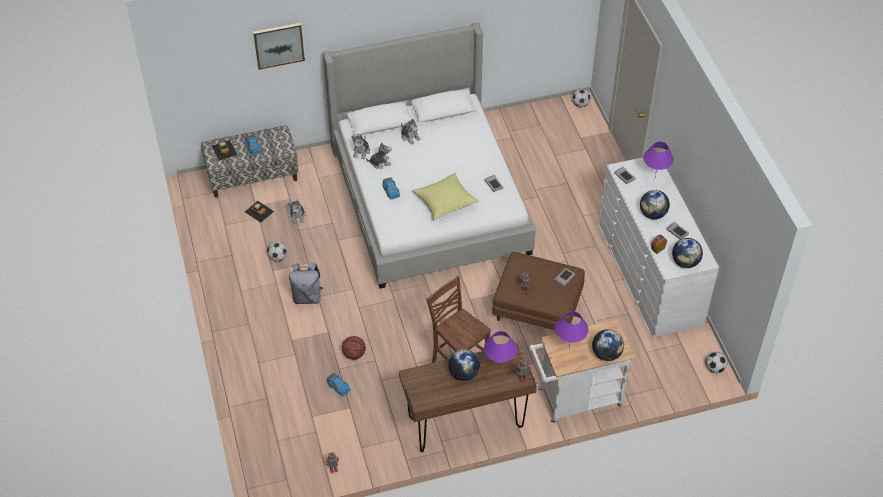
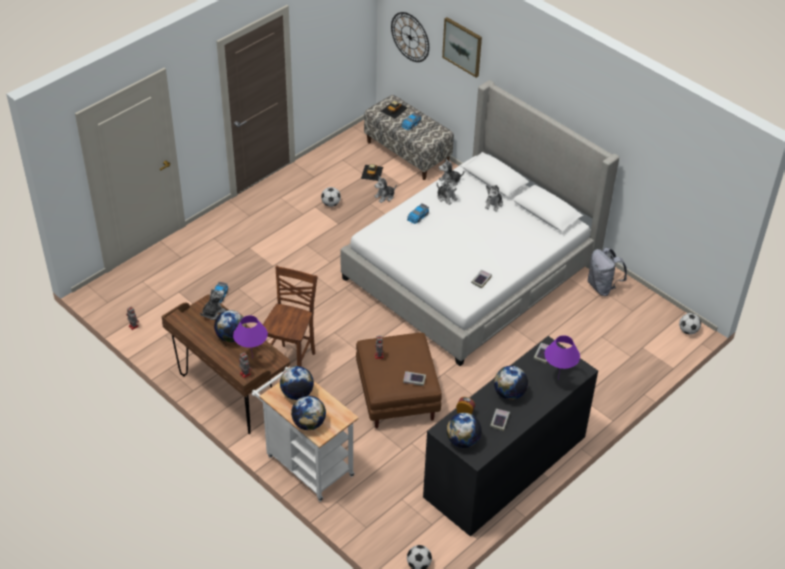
camera: 60 degrees right, 5 degrees down
grey backpack [289,263,323,304] -> grey backpack moved to [587,247,627,296]
basketball [342,336,366,360] -> none
yellow pillow [412,173,479,220] -> none
purple table lamp [555,311,588,349] -> globe [280,366,314,400]
white dresser [598,157,719,338] -> black dresser [423,336,598,536]
none -> plush toy [200,289,226,320]
none -> wall clock [391,12,429,62]

